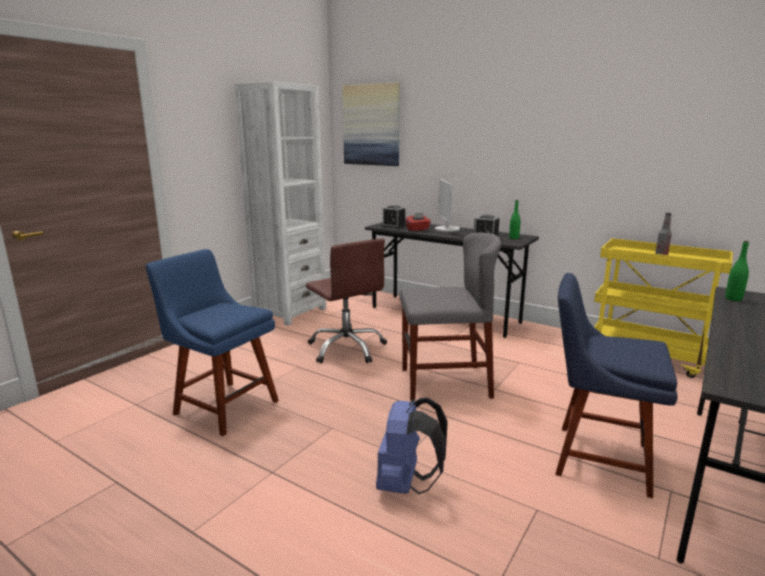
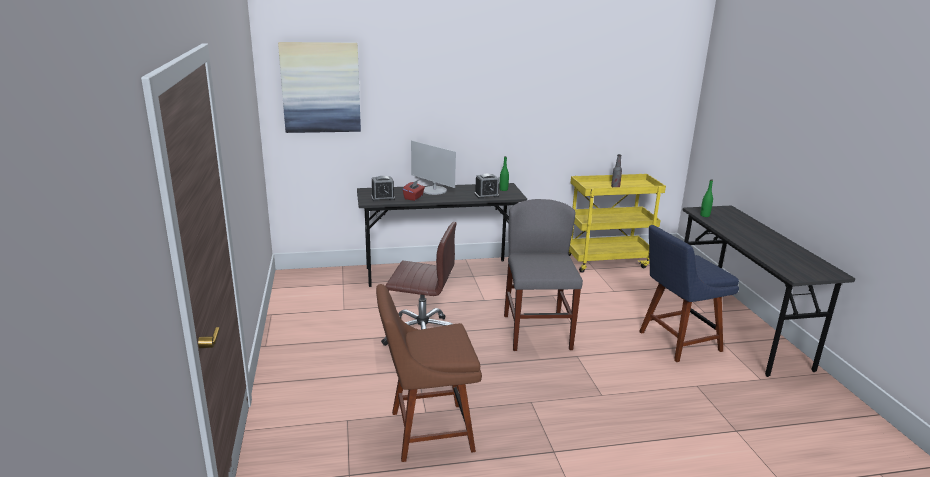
camera: 45 degrees left, 5 degrees up
blue chair [146,249,279,436] -> brown chair [376,284,482,462]
white bookcase [234,81,326,326] -> none
blue backpack [376,398,448,494] -> none
grey chair [400,233,501,401] -> grey chair turned 45 degrees counterclockwise [504,199,583,351]

